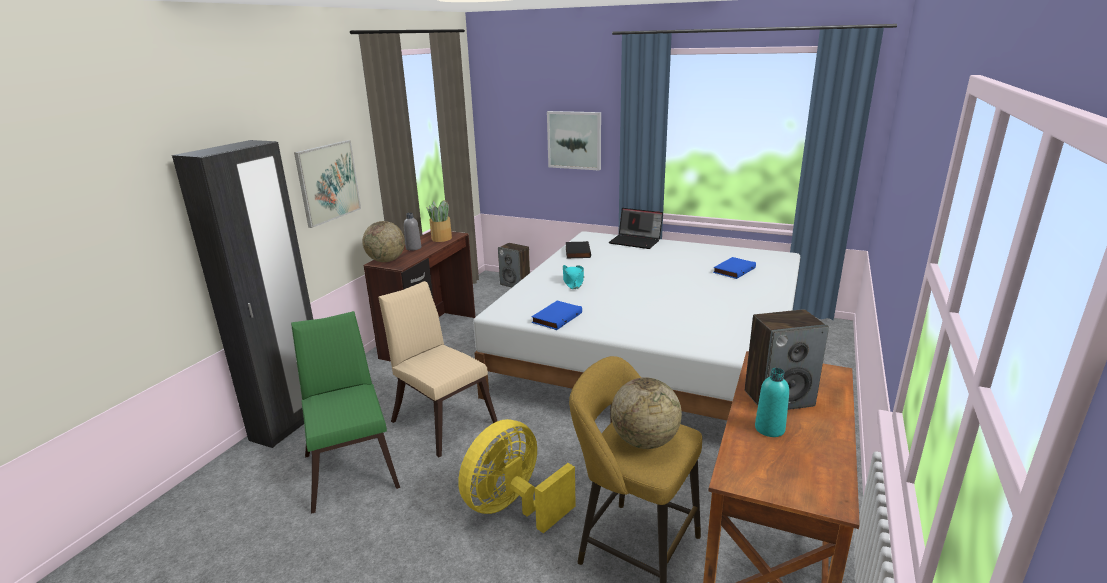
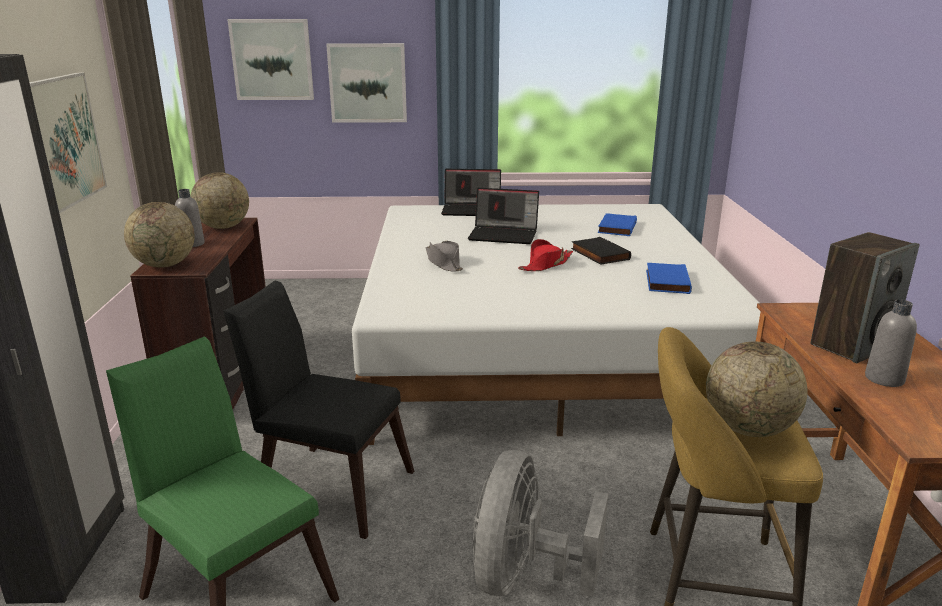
camera: 25 degrees left, 0 degrees up
beige chair [378,281,497,457] -> black chair [223,281,414,539]
potted plant [426,200,452,242] -> globe [190,172,249,229]
yellow fan [458,419,576,533] -> grey fan [473,450,608,597]
speaker [498,243,530,288] -> none
blue book [531,301,582,330] -> blue book moved to [646,263,692,294]
turquoise hat [563,265,584,289] -> grey hat [426,241,463,272]
black book [566,241,591,258] -> black book moved to [571,237,631,265]
turquoise bottle [755,368,789,437] -> grey bottle [865,299,917,387]
none -> picture [227,19,314,100]
none -> laptop [468,188,539,244]
none -> red hat [518,239,573,271]

